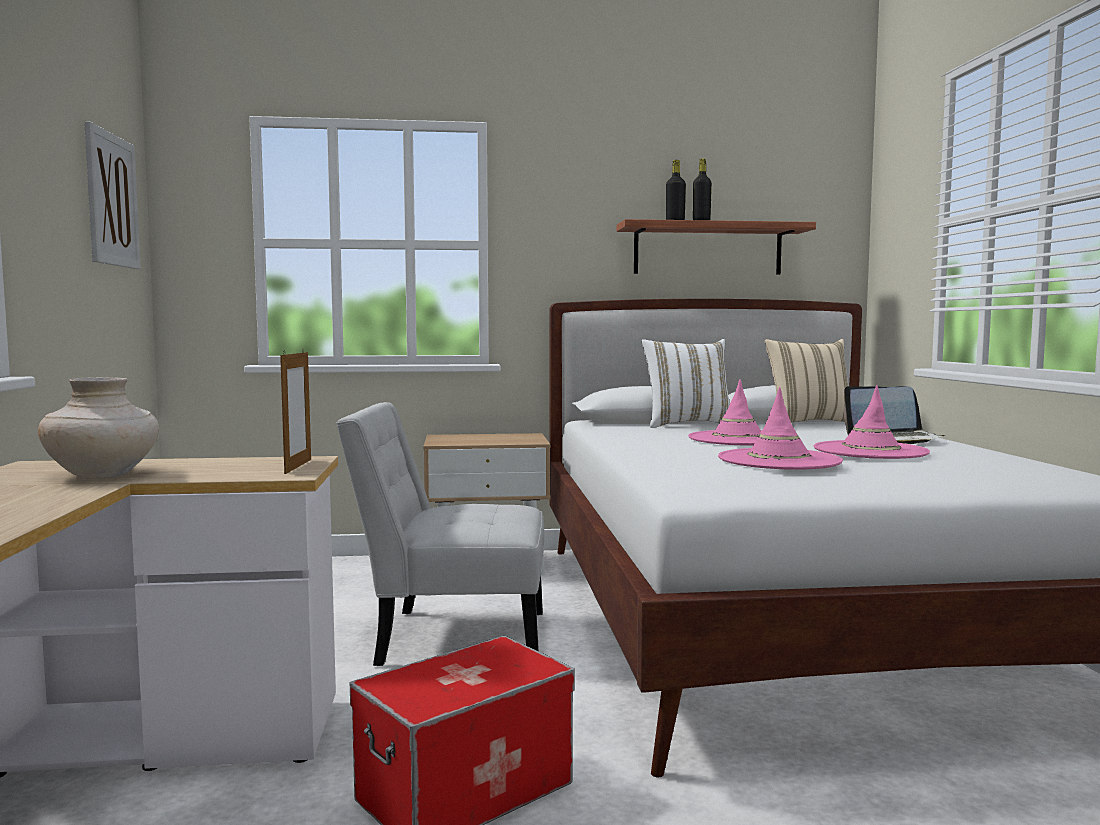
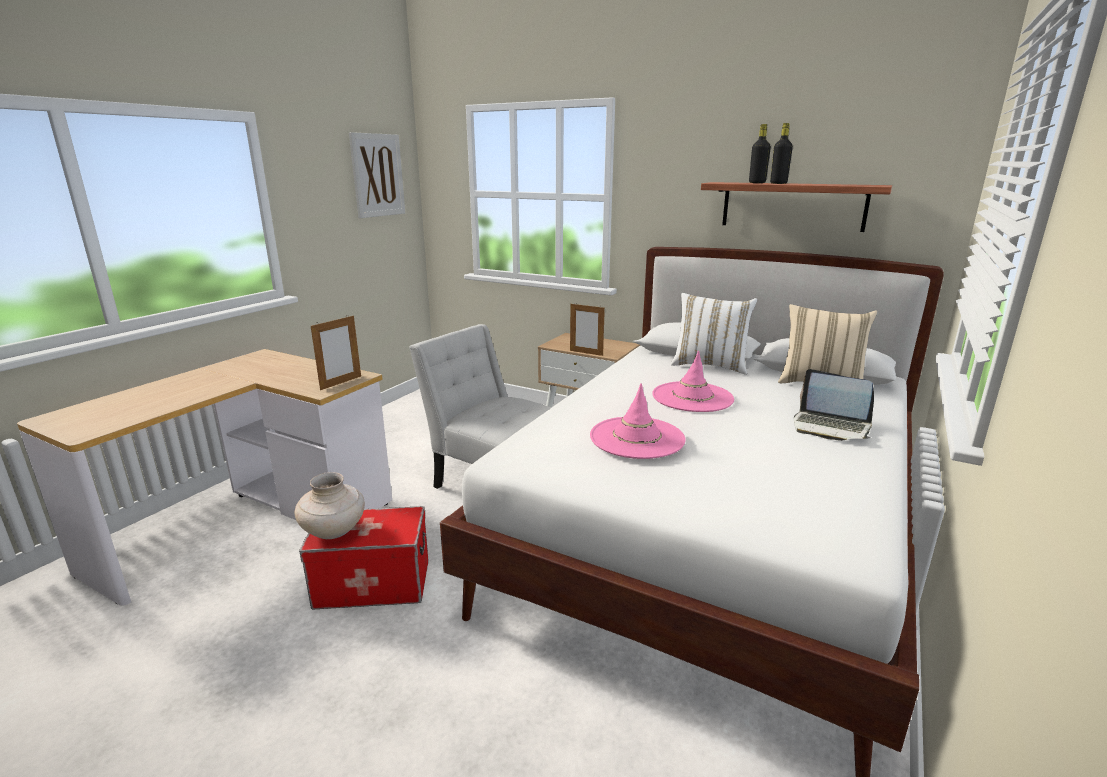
camera: 35 degrees right, 15 degrees up
beige vase [38,377,159,478] -> beige vase moved to [294,472,365,539]
pink hat [814,385,930,459] -> none
none -> picture frame [570,303,605,356]

